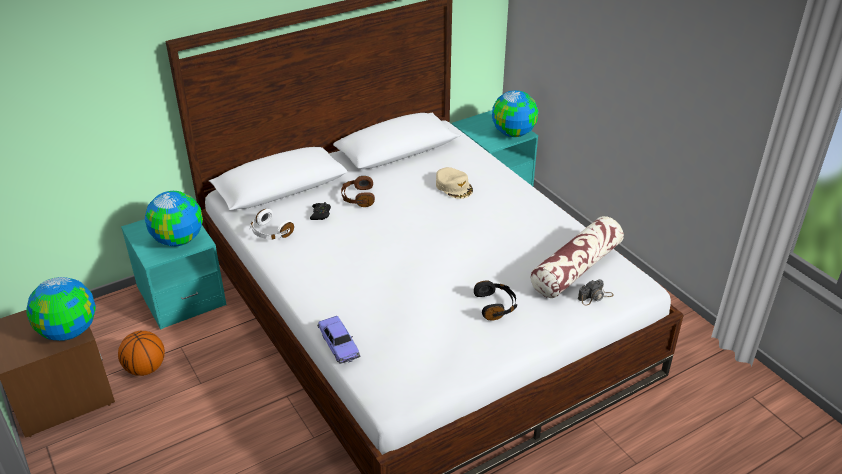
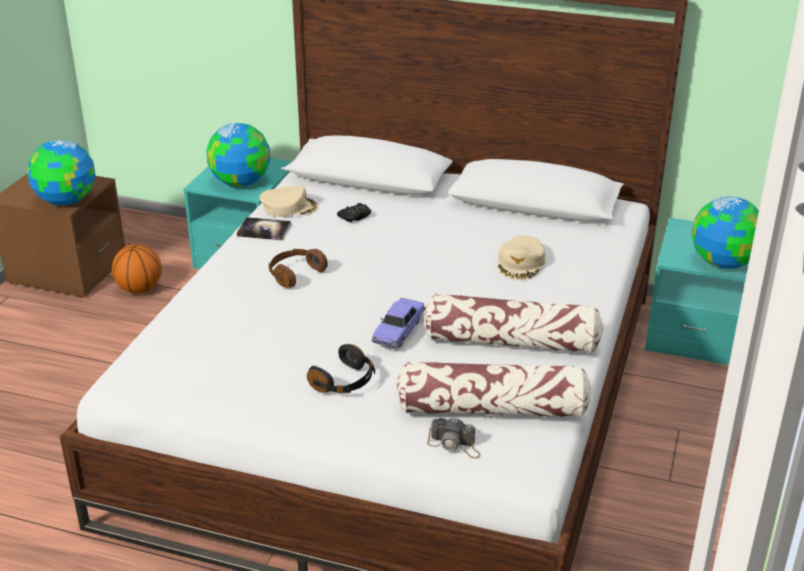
camera: 50 degrees right, 5 degrees down
white headphones [250,209,294,240] -> beige cap [259,186,319,217]
toy car [317,316,360,364] -> toy car moved to [371,298,426,348]
brown headphones [341,176,375,207] -> brown headphones moved to [268,249,328,288]
none -> book [237,217,291,240]
none -> pillow [424,293,603,353]

